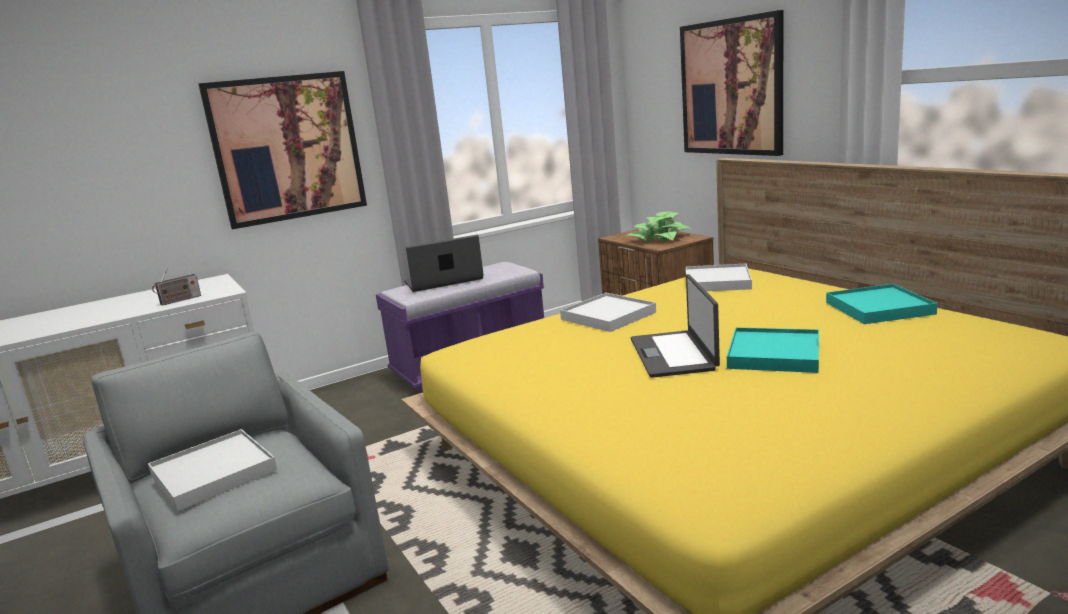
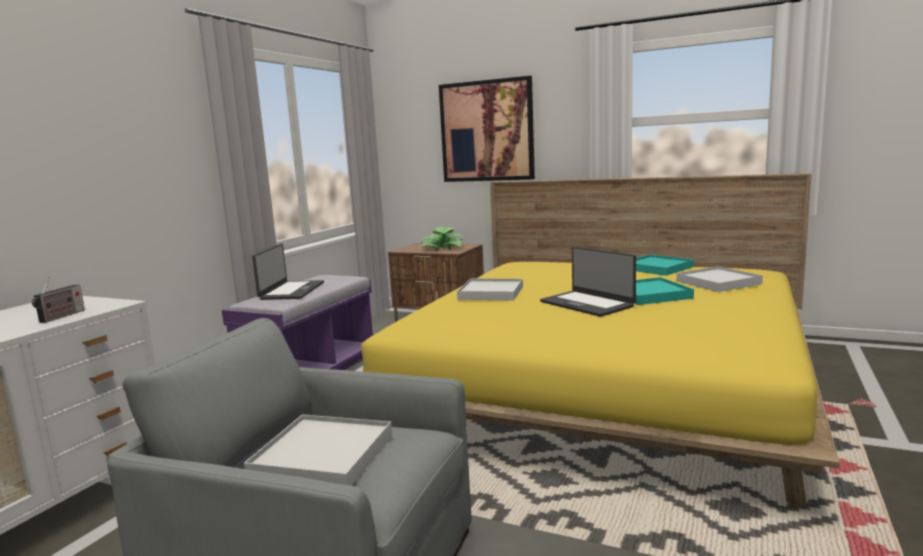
camera: 35 degrees left, 5 degrees down
picture [198,71,367,229] -> none
laptop [404,235,484,292] -> laptop turned 150 degrees clockwise [252,244,324,300]
white tray [686,264,752,291] -> white tray moved to [676,266,763,292]

